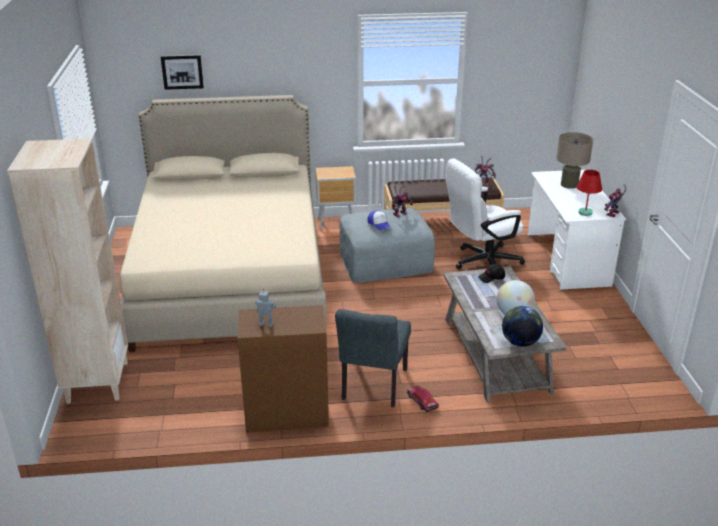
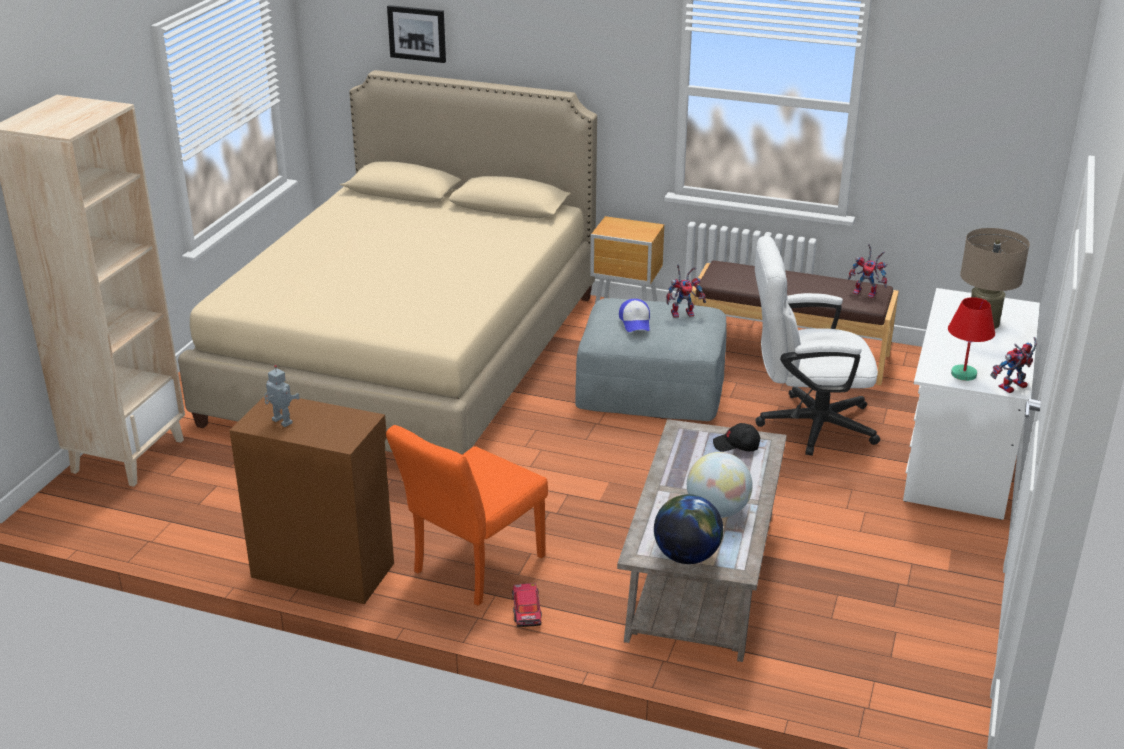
camera: 25 degrees right, 0 degrees up
grey chair [335,309,411,407] -> orange chair [386,425,548,606]

